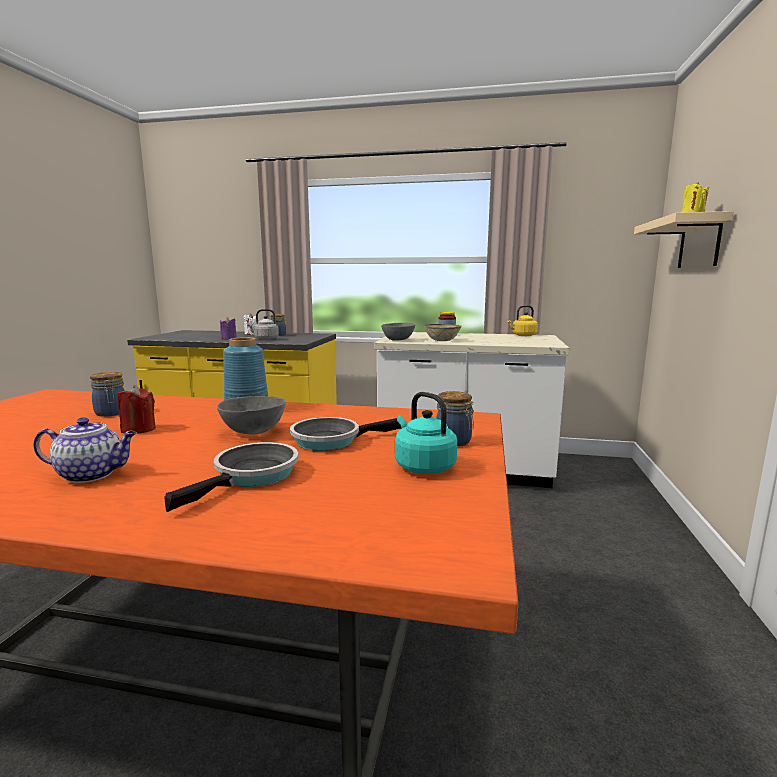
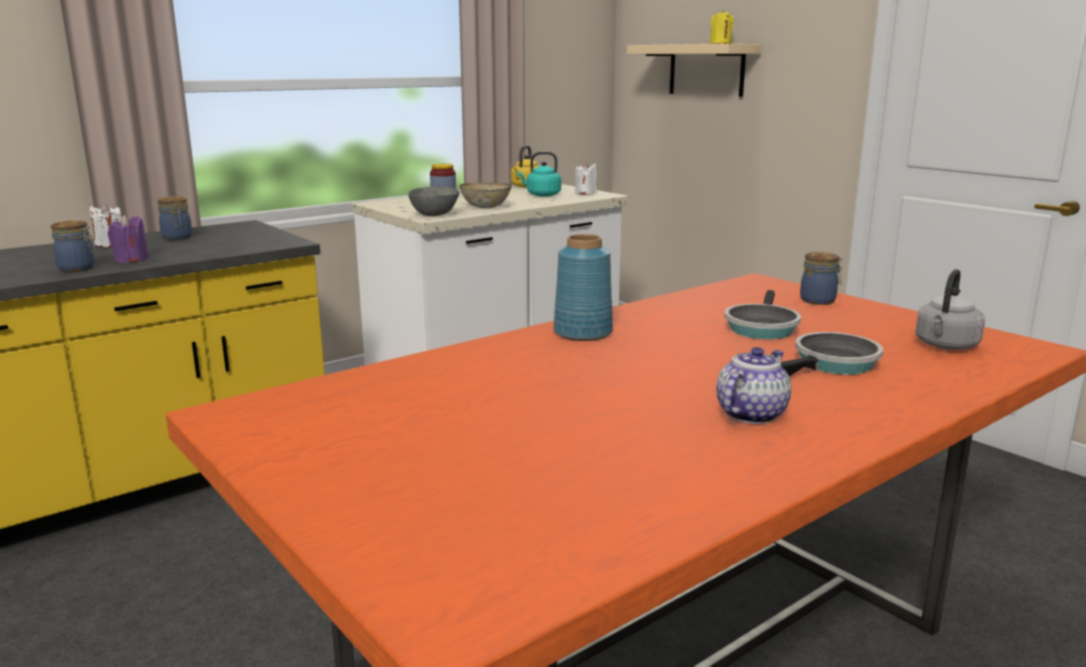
camera: 50 degrees left, 5 degrees up
jar [90,372,125,417] -> jar moved to [51,220,95,272]
red candle [118,385,156,434] -> none
frying pan [164,442,299,512] -> frying pan turned 75 degrees clockwise [781,332,883,376]
grey bowl [217,396,286,435] -> none
grey kettle [247,309,279,340] -> grey kettle moved to [915,269,985,350]
turquoise kettle [395,392,457,474] -> turquoise kettle moved to [517,152,561,197]
none -> white candle [575,161,596,194]

